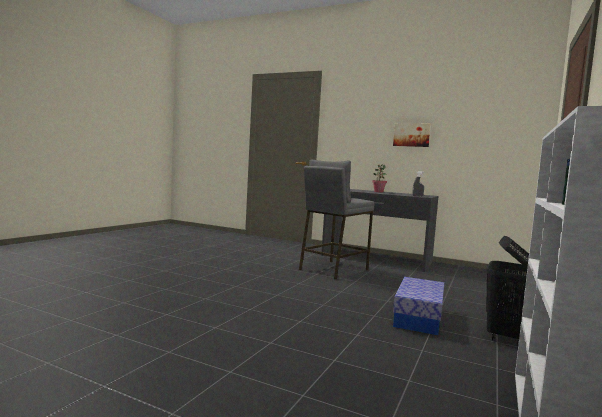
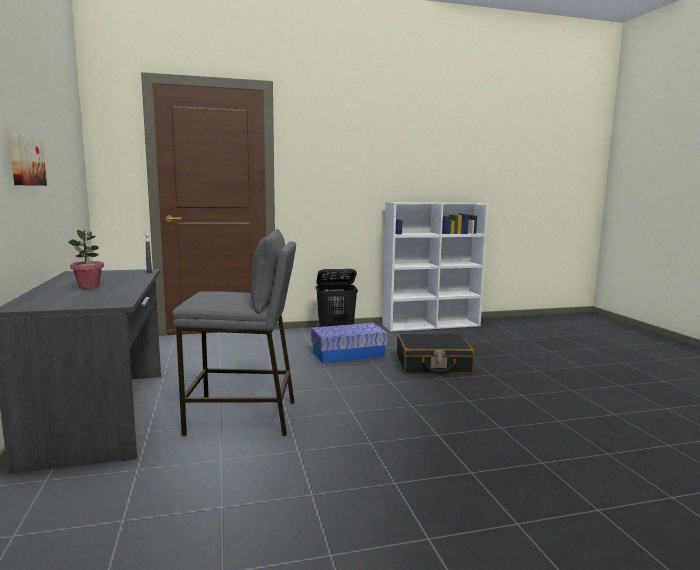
camera: 130 degrees left, 5 degrees up
none -> black suitcase [397,334,474,374]

